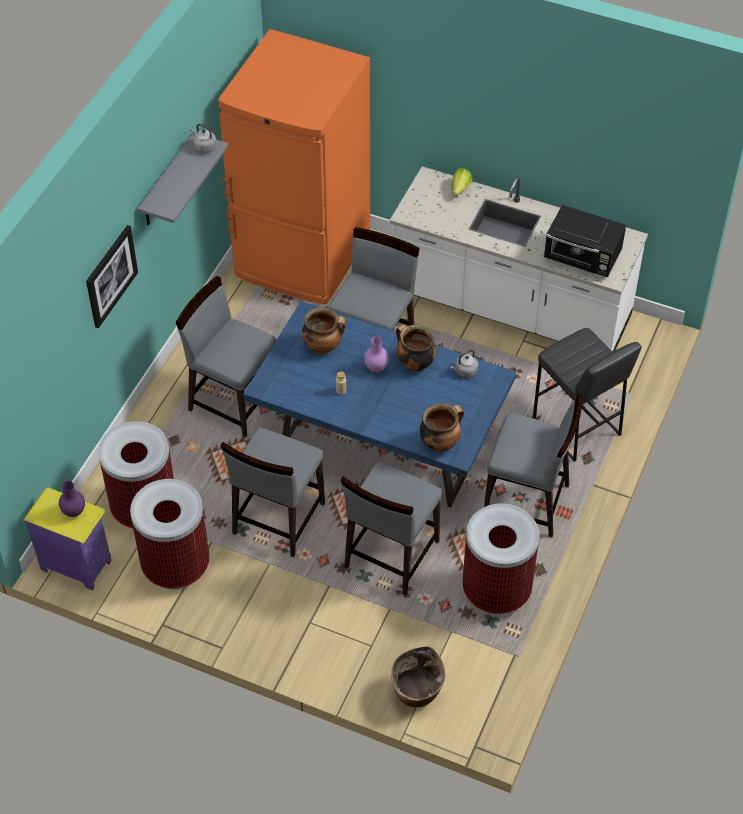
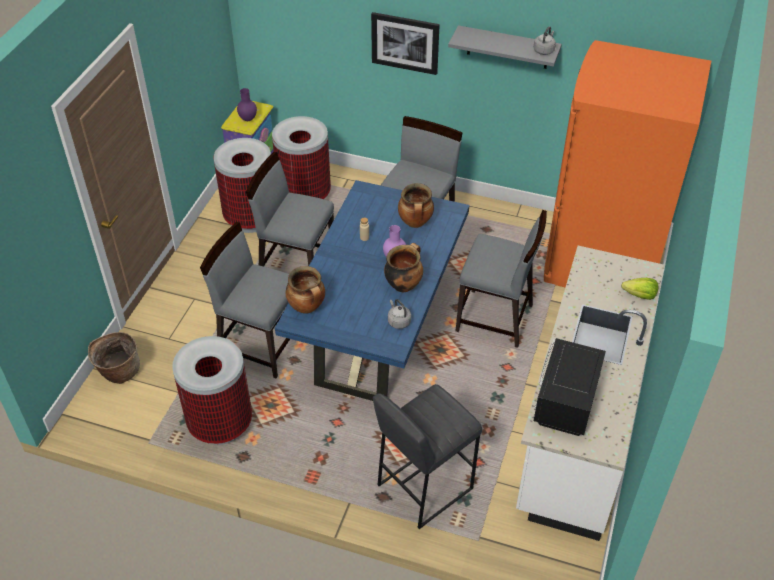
camera: 85 degrees right, 5 degrees down
grey chair [484,394,583,537] -> none

